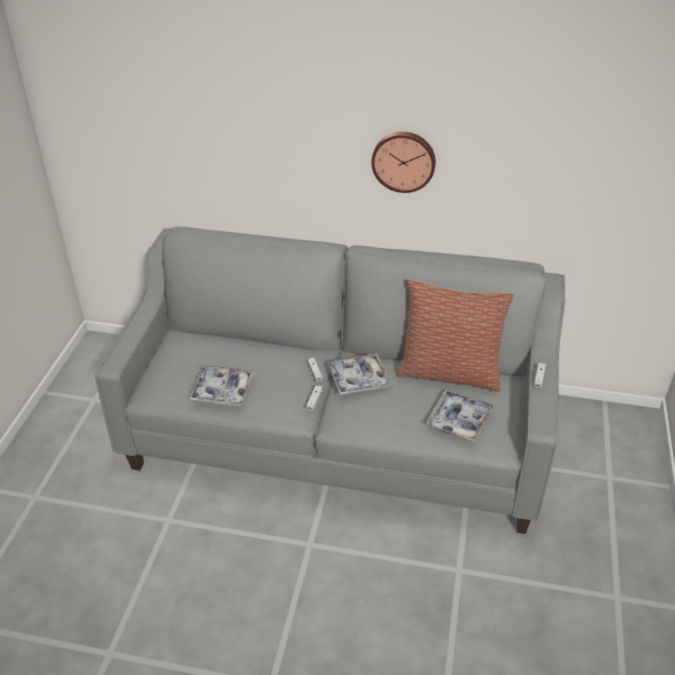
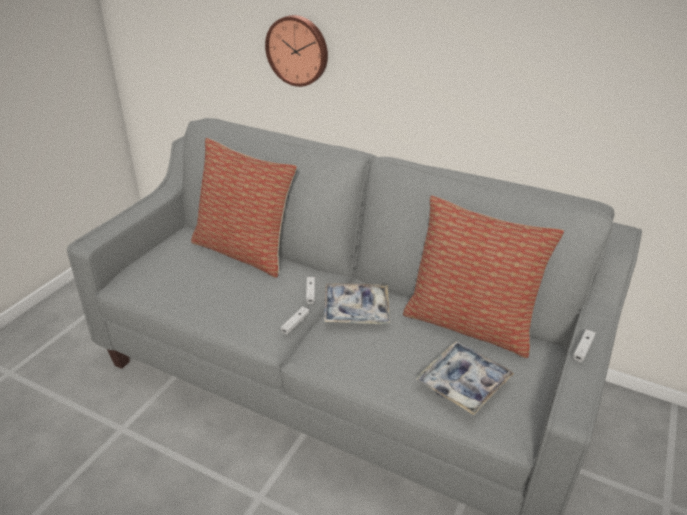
camera: 15 degrees right, 5 degrees down
tray [188,365,254,406] -> none
wall clock [371,132,436,193] -> wall clock moved to [265,15,328,87]
none -> pillow [191,138,297,278]

